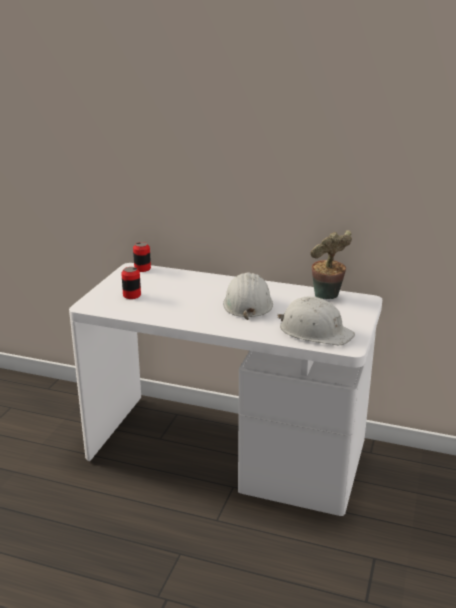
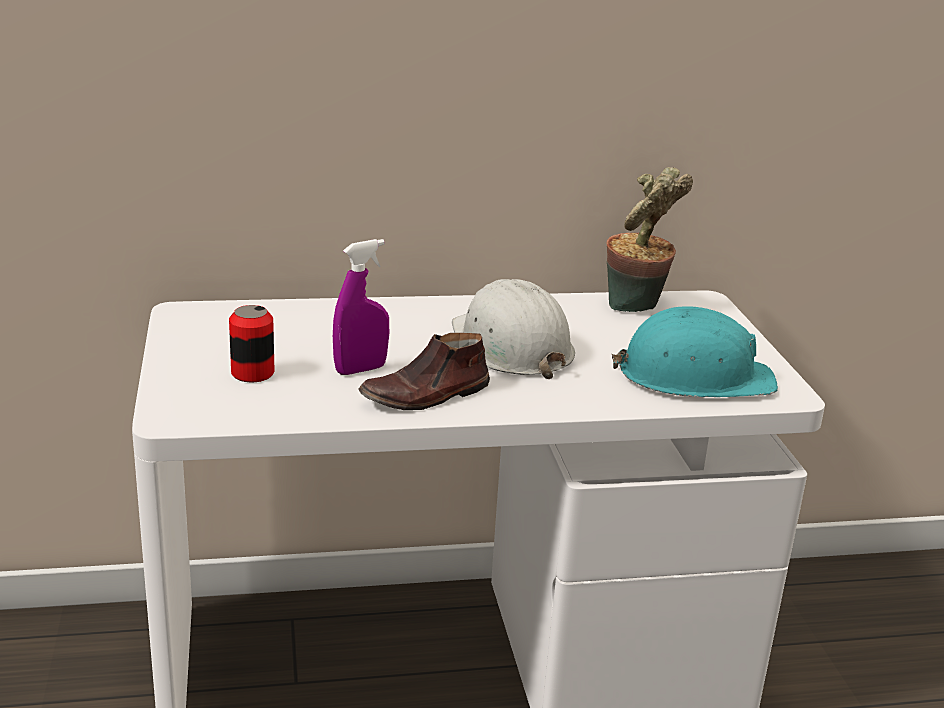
camera: 30 degrees left, 0 degrees up
can [133,242,151,272] -> none
white hard hat [278,297,355,345] -> turquoise hard hat [612,306,778,397]
none -> purple spray bottle [333,239,389,375]
none -> brown shoe [358,333,490,410]

